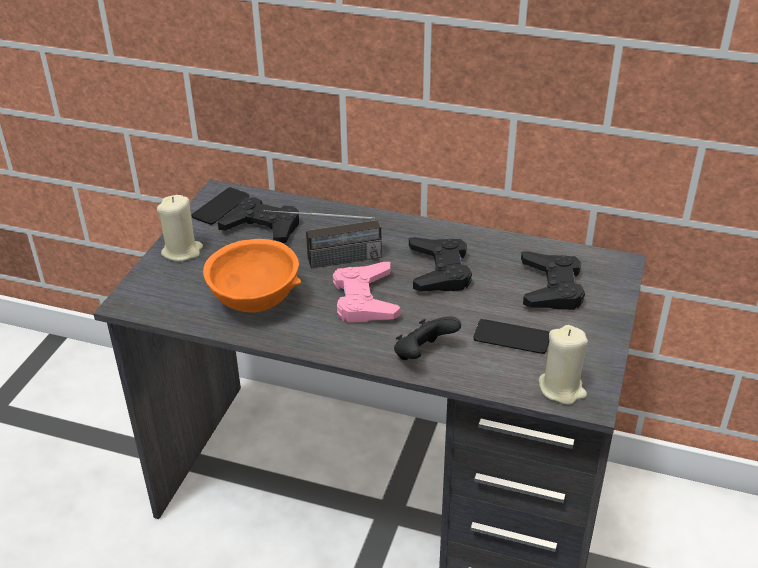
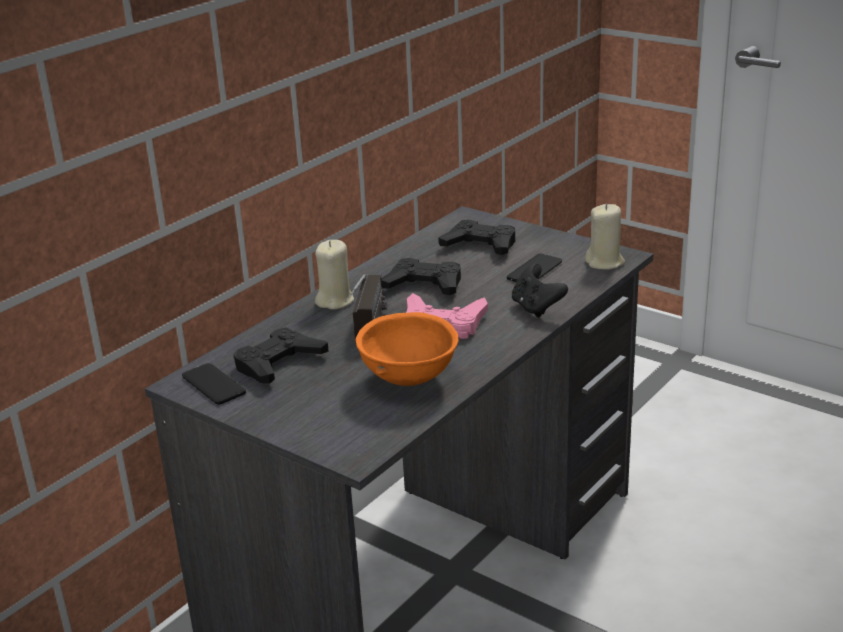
camera: 70 degrees left, 10 degrees down
beige candle [157,195,203,261] -> beige candle moved to [315,240,354,310]

